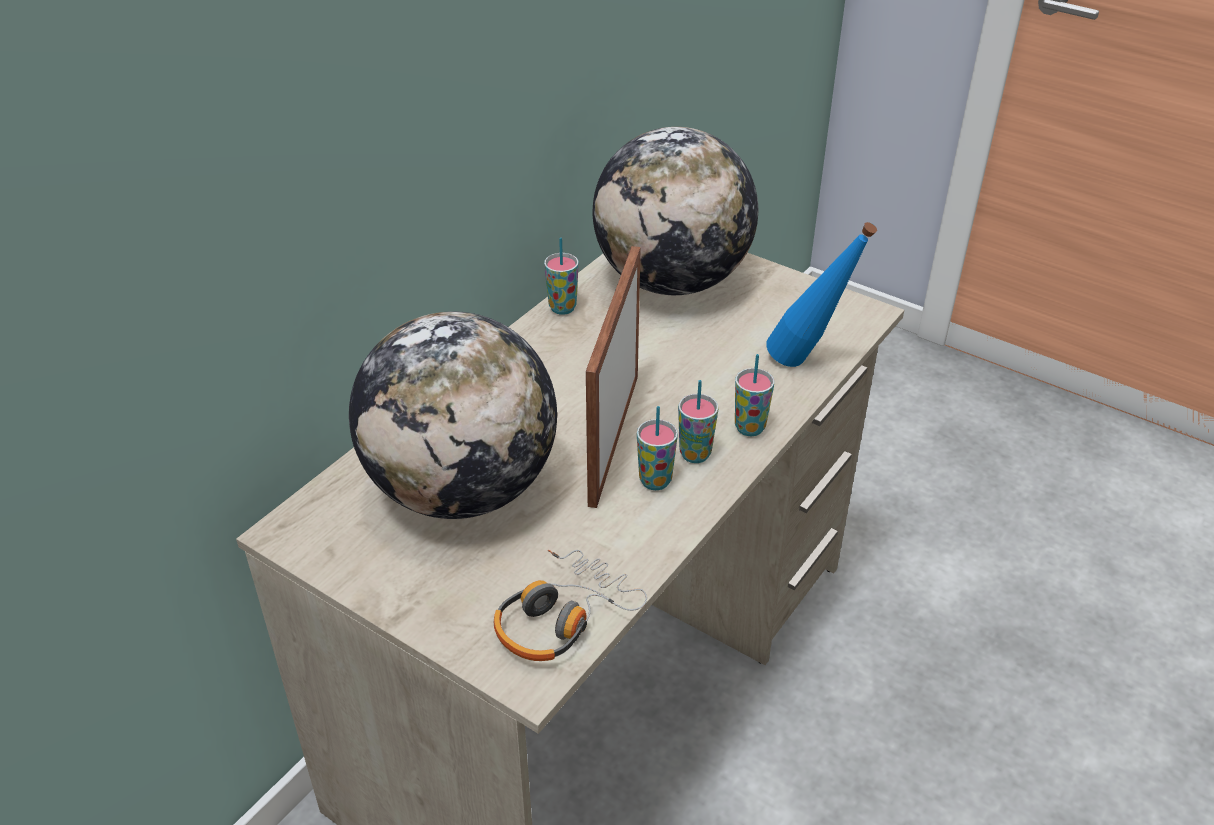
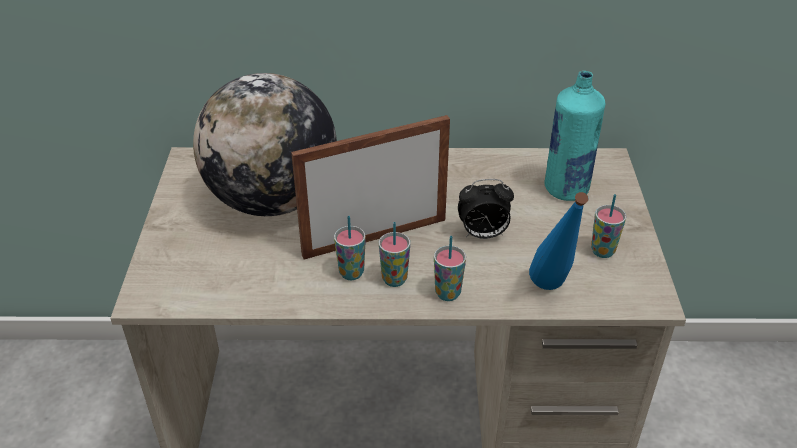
camera: 55 degrees right, 0 degrees up
headphones [494,549,647,661] -> none
cup [544,238,579,315] -> cup moved to [591,194,626,258]
globe [593,127,758,295] -> turquoise bottle [544,71,605,201]
none -> alarm clock [458,179,514,239]

